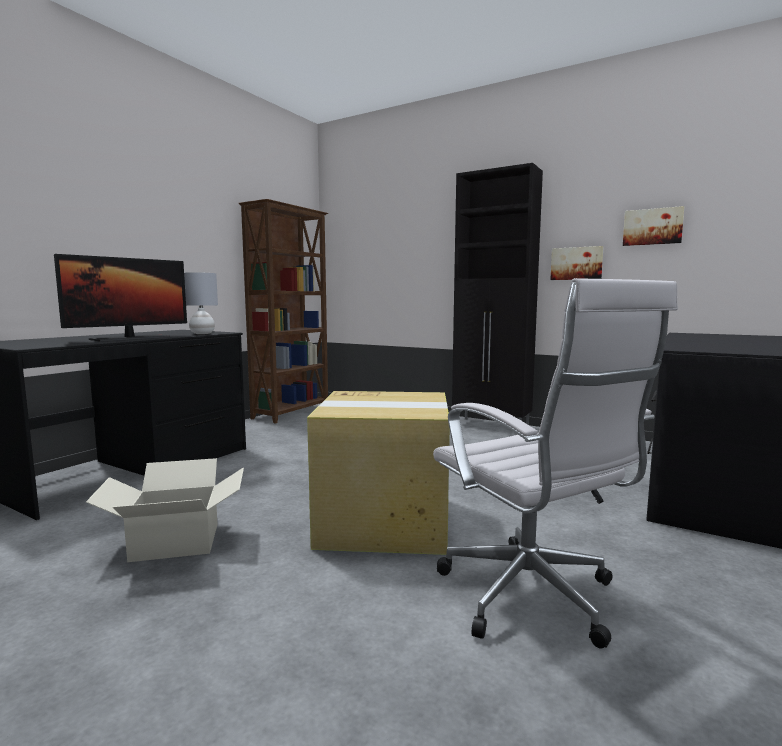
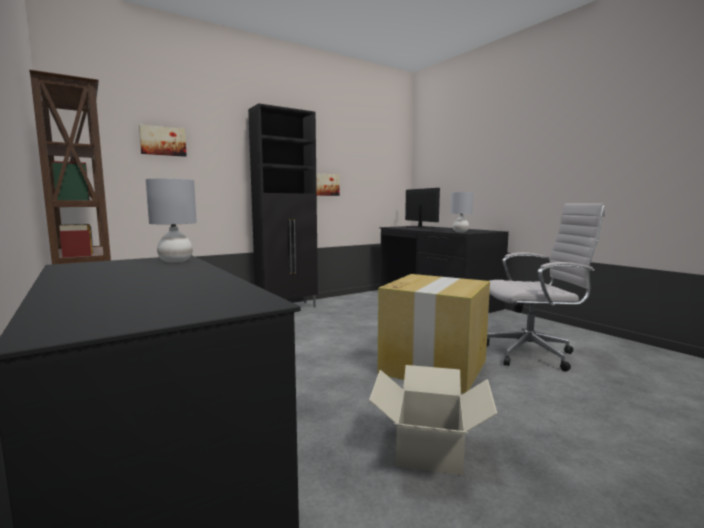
camera: 65 degrees left, 0 degrees up
monitor [54,254,187,342] -> monitor moved to [405,188,440,229]
picture [623,206,684,246] -> picture moved to [139,125,187,157]
none -> grey table lamp [451,192,473,232]

